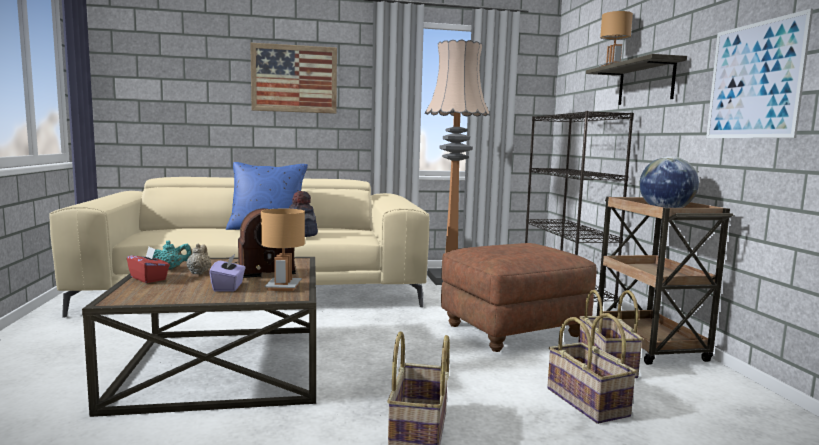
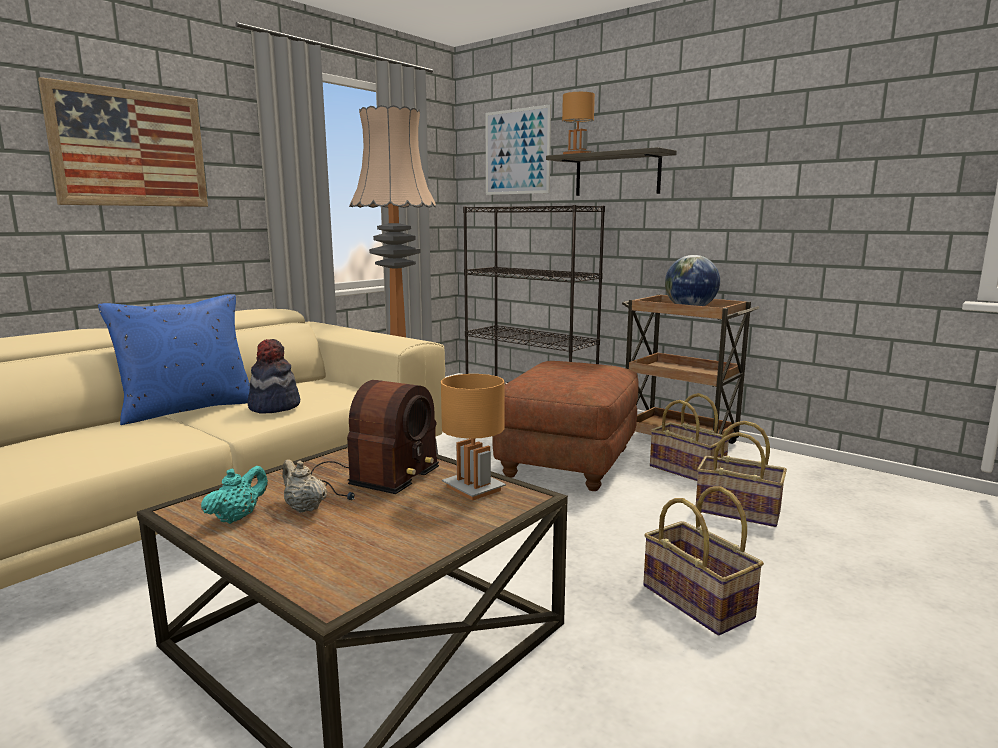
camera: 40 degrees left, 5 degrees up
red tissue box [127,247,170,283] -> none
purple tissue box [209,254,246,291] -> none
picture [706,9,813,138] -> picture moved to [486,104,551,195]

